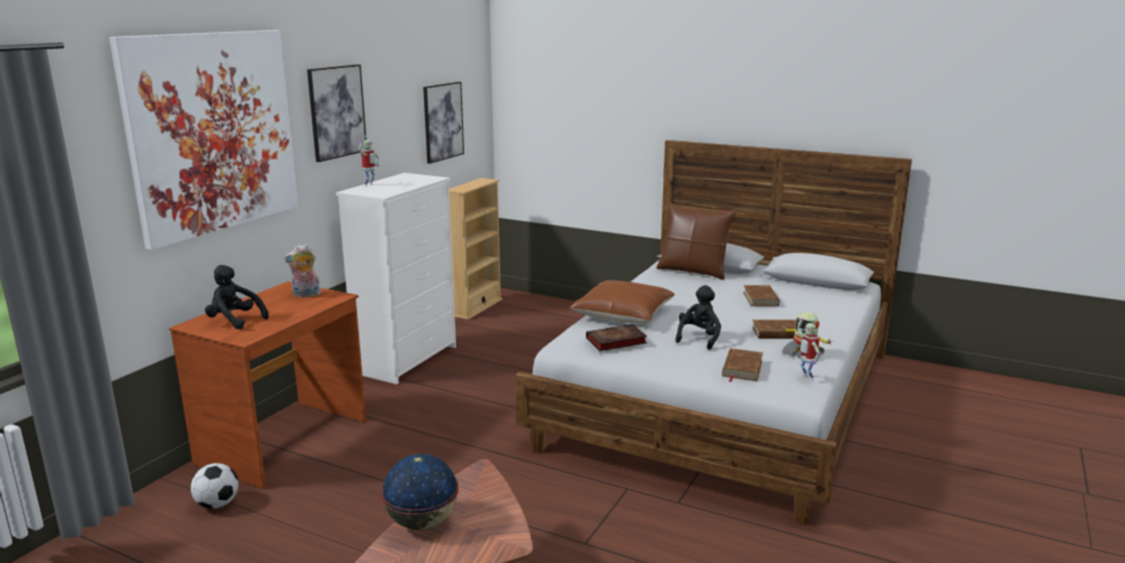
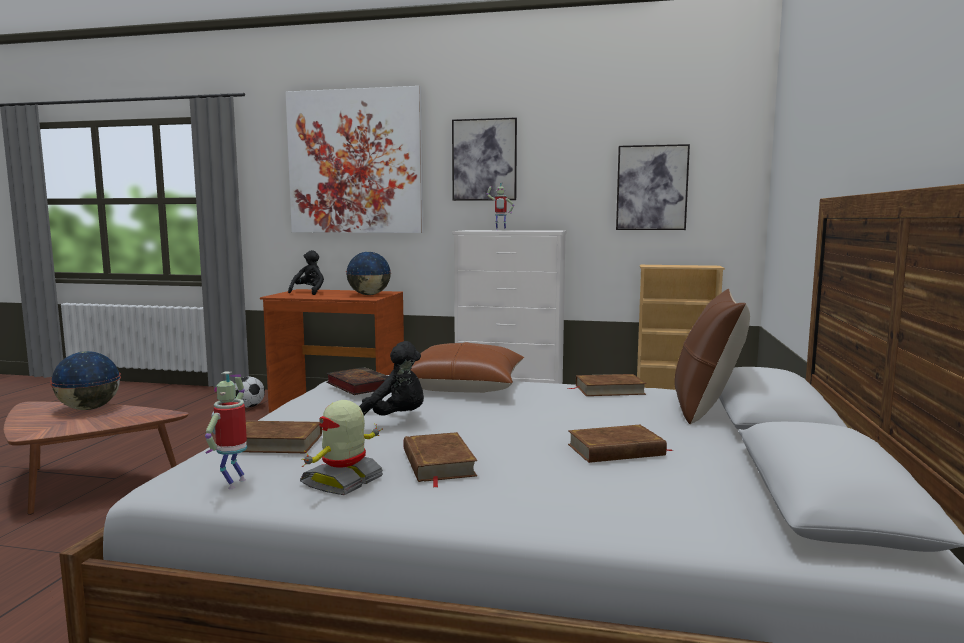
camera: 75 degrees right, 10 degrees down
plush toy [284,244,322,297] -> globe [346,252,391,295]
toy robot [797,318,820,381] -> toy robot turned 45 degrees counterclockwise [205,372,247,489]
none -> brown book [568,374,647,396]

